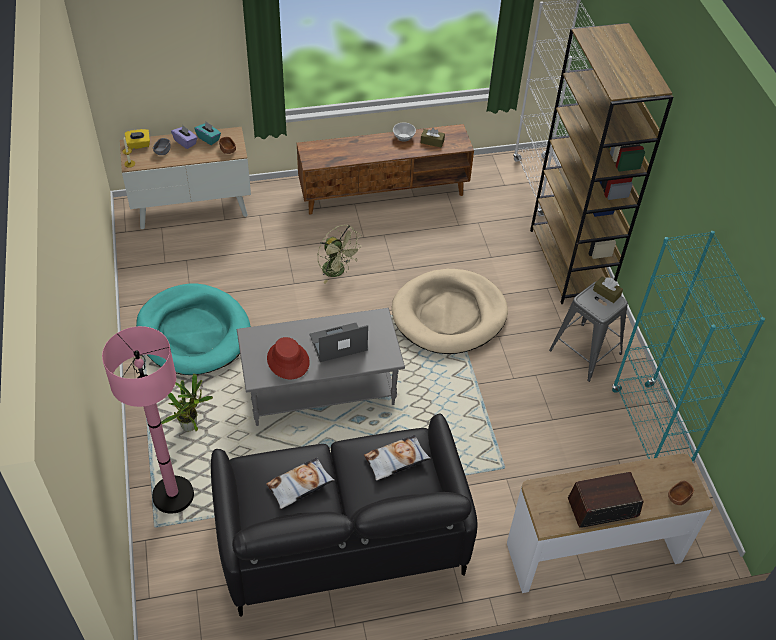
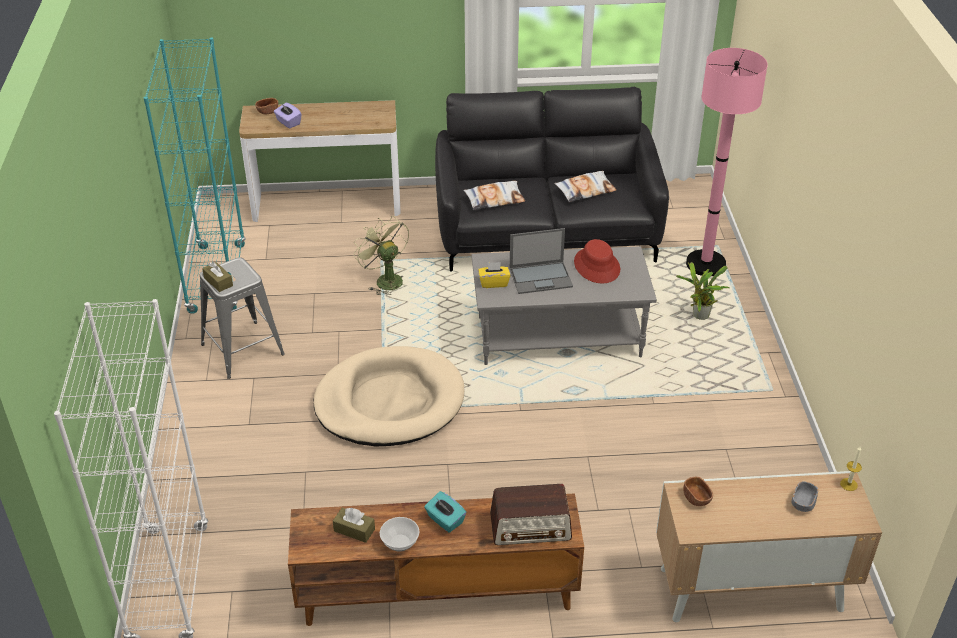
camera: 170 degrees left, 10 degrees down
yellow tissue box [125,129,150,149] -> yellow tissue box moved to [478,262,510,288]
turquoise dog bed [136,283,251,375] -> none
purple tissue box [171,125,198,149] -> purple tissue box moved to [274,103,302,129]
turquoise tissue box [194,121,221,145] -> turquoise tissue box moved to [424,491,466,533]
green fan [318,225,363,284] -> green fan moved to [354,216,409,295]
brown bookcase [530,23,673,304] -> none
radio [568,472,643,528] -> radio moved to [490,484,572,545]

